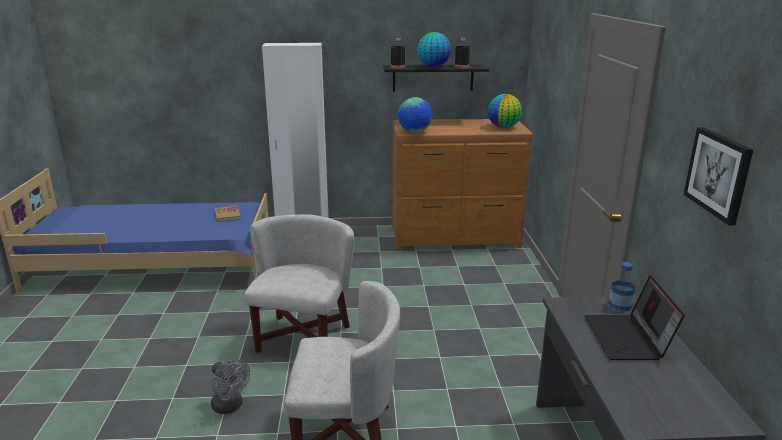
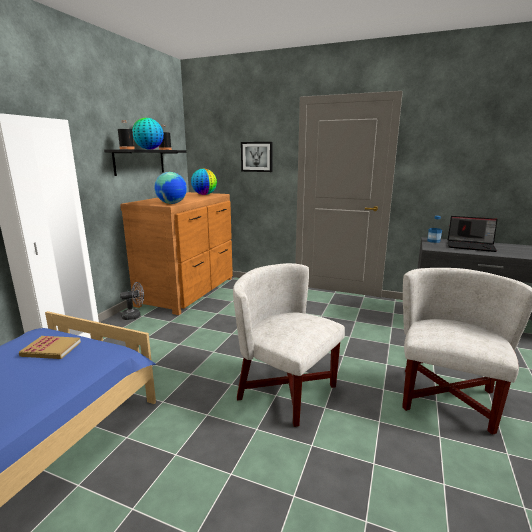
camera: 65 degrees left, 5 degrees down
grey fan [211,359,250,414] -> grey fan moved to [120,282,144,320]
picture [684,127,753,225] -> picture moved to [241,142,273,172]

